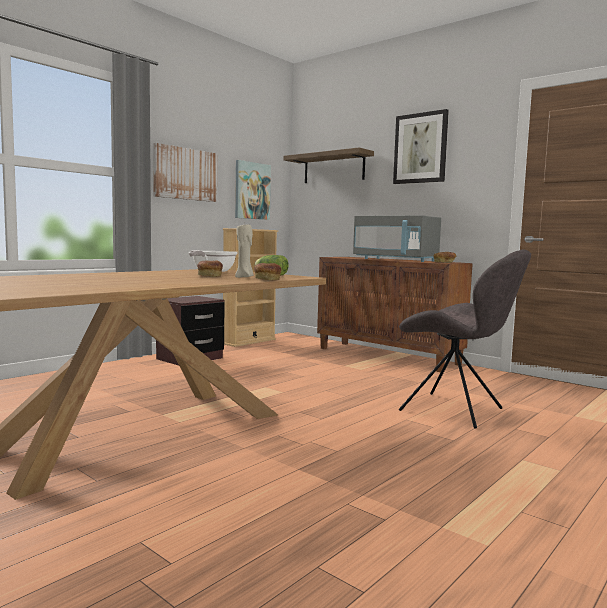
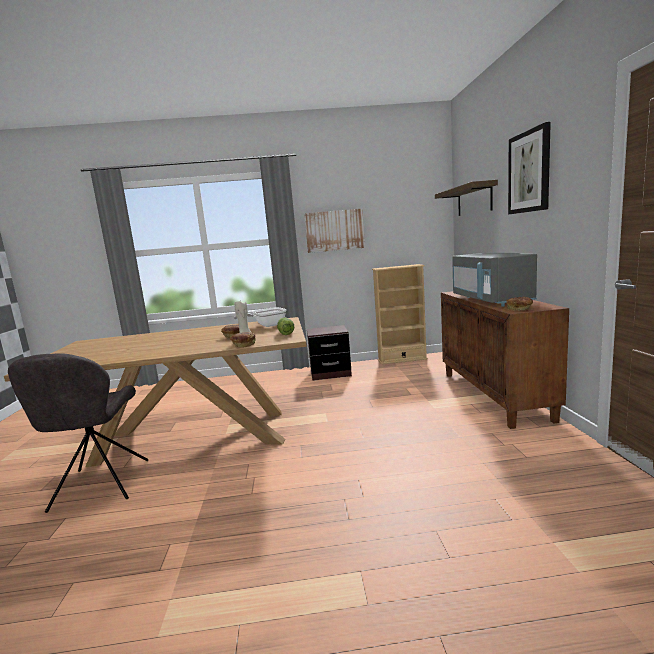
camera: 45 degrees right, 5 degrees up
picture [235,160,271,220] -> none
grey chair [399,250,531,429] -> grey chair moved to [8,353,148,513]

